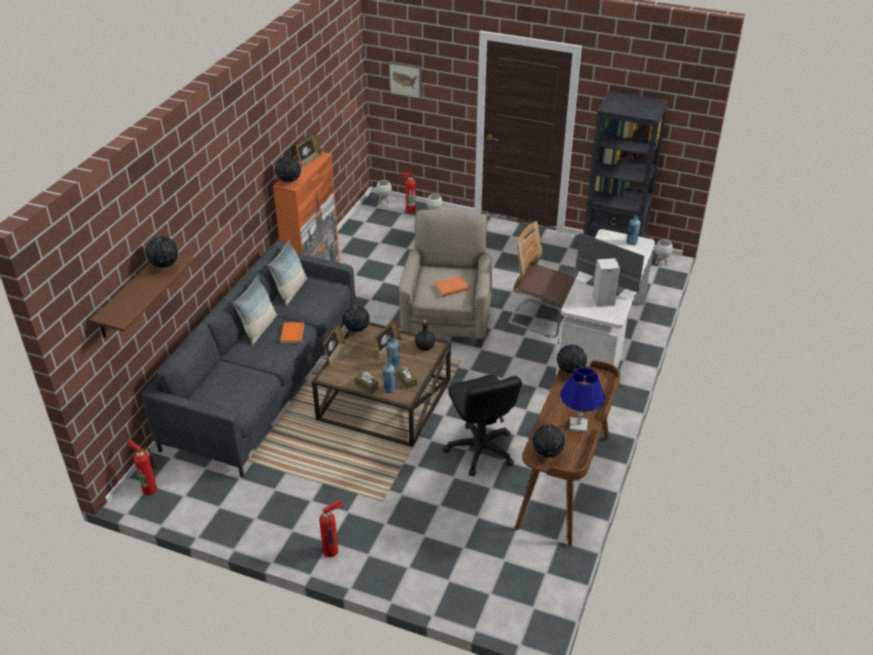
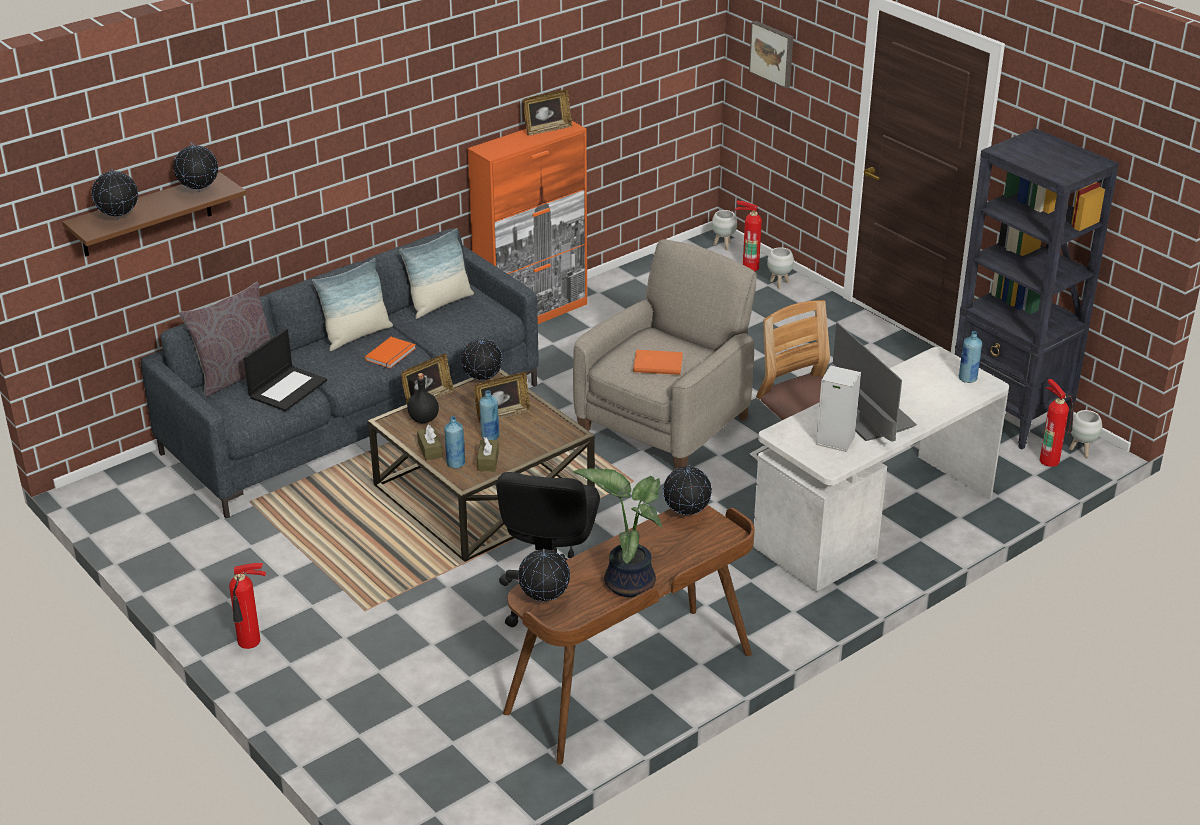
camera: 30 degrees right, 5 degrees down
fire extinguisher [127,439,157,495] -> fire extinguisher moved to [1040,379,1074,467]
globe [275,156,301,184] -> globe moved to [92,168,138,220]
black bottle [415,320,435,351] -> black bottle moved to [407,373,439,423]
blue table lamp [560,368,605,433] -> potted plant [573,468,662,597]
none -> grey pillow [179,282,271,397]
none -> laptop [244,329,327,411]

